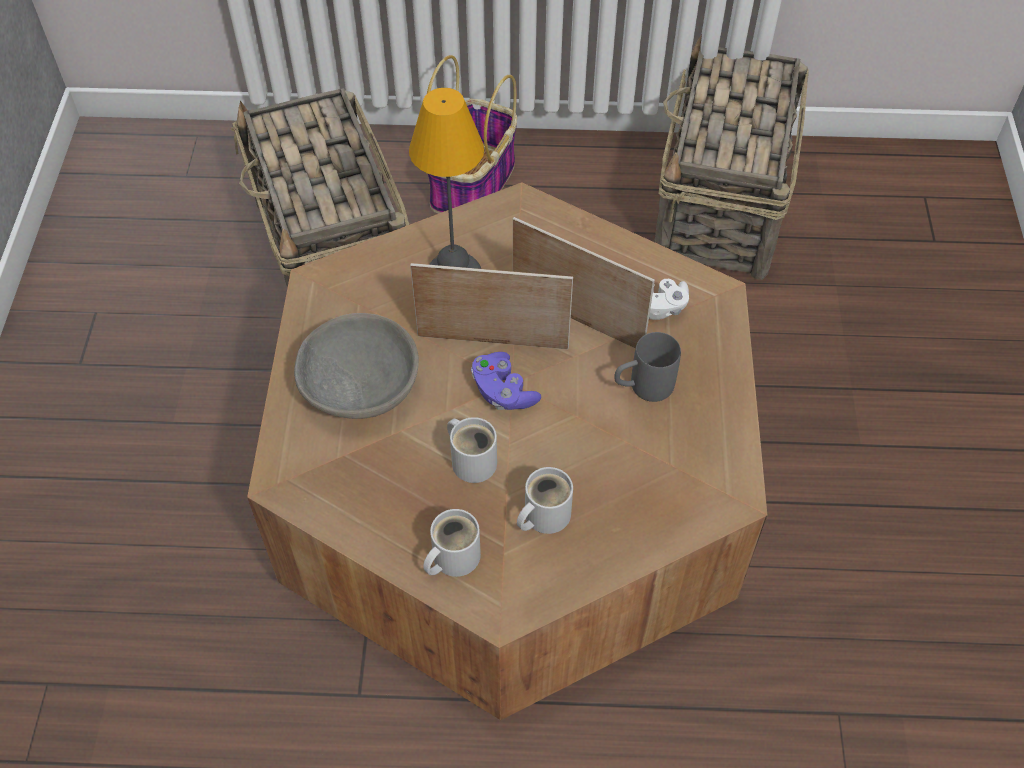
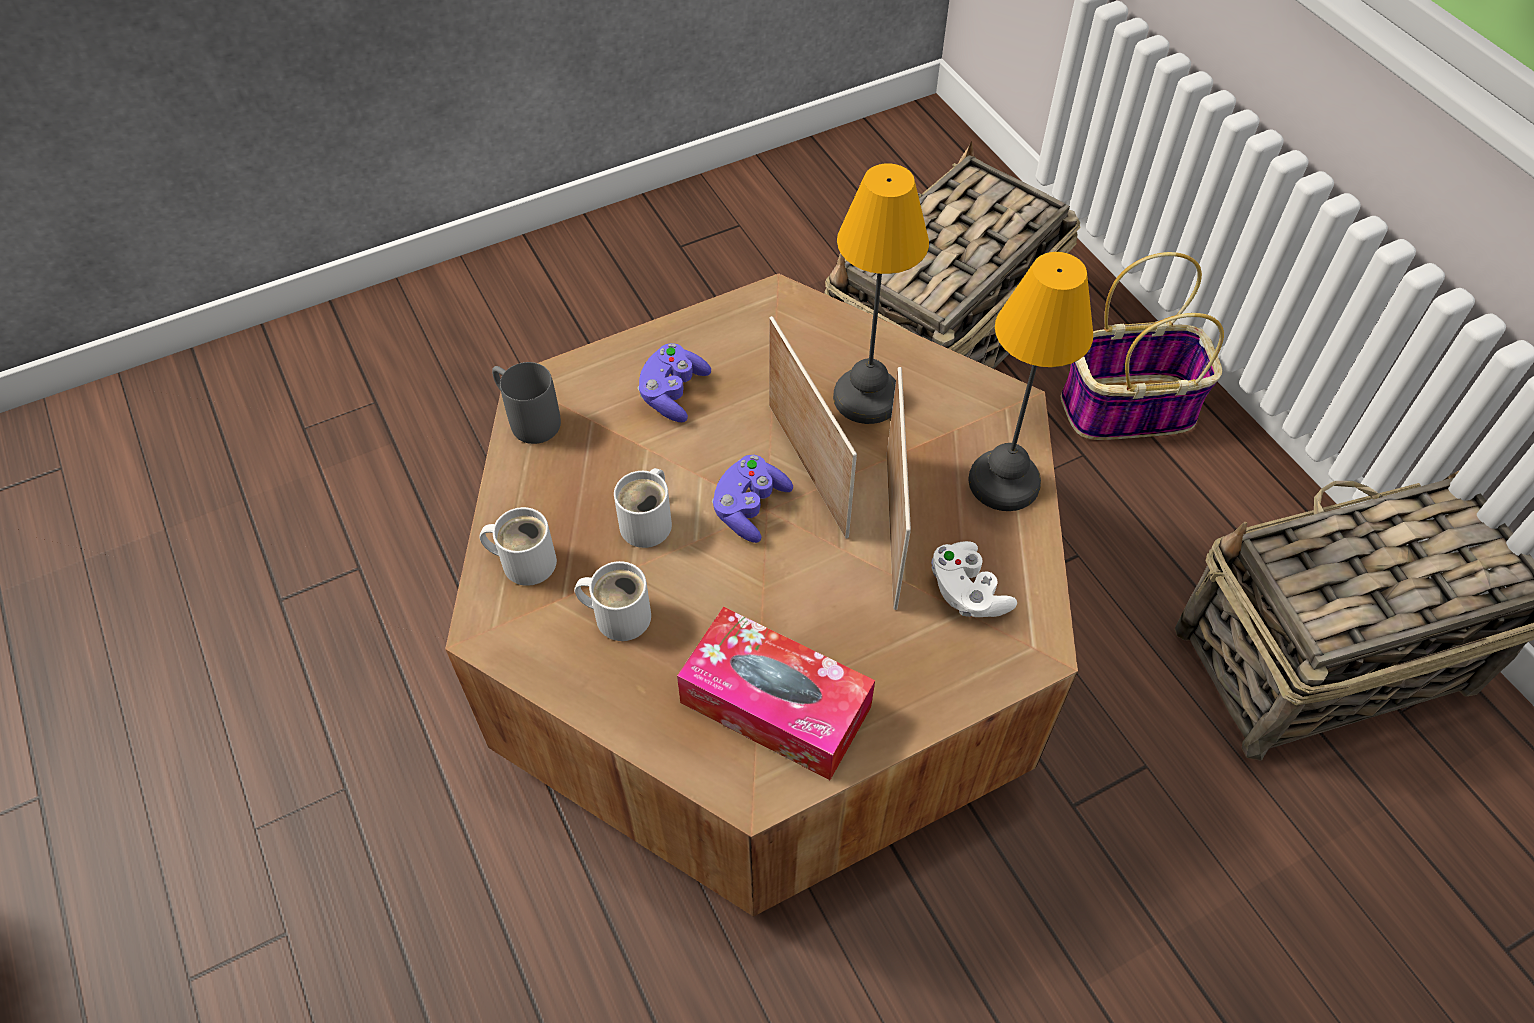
camera: 60 degrees right, 0 degrees up
grey bowl [294,313,419,419] -> purple game controller [637,343,711,422]
grey mug [614,332,681,402] -> grey mug moved to [492,362,561,444]
none -> tissue box [677,607,875,780]
none -> table lamp [968,252,1093,511]

